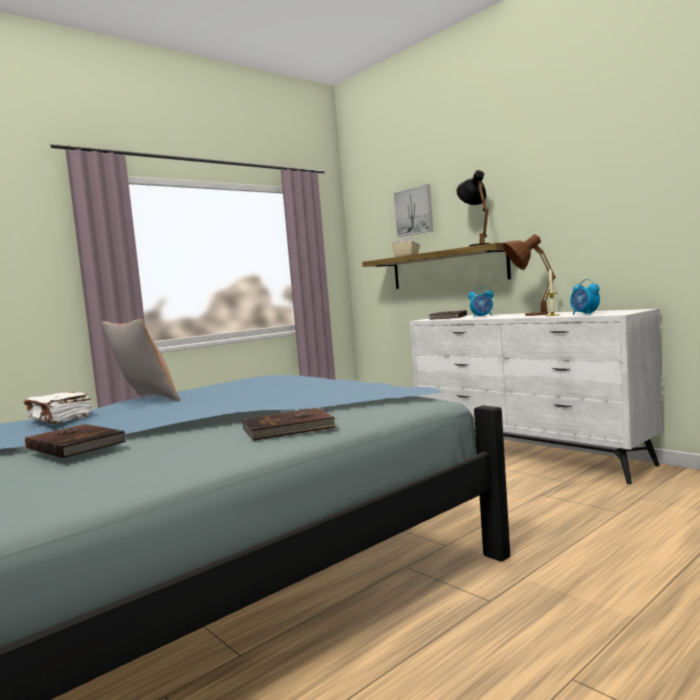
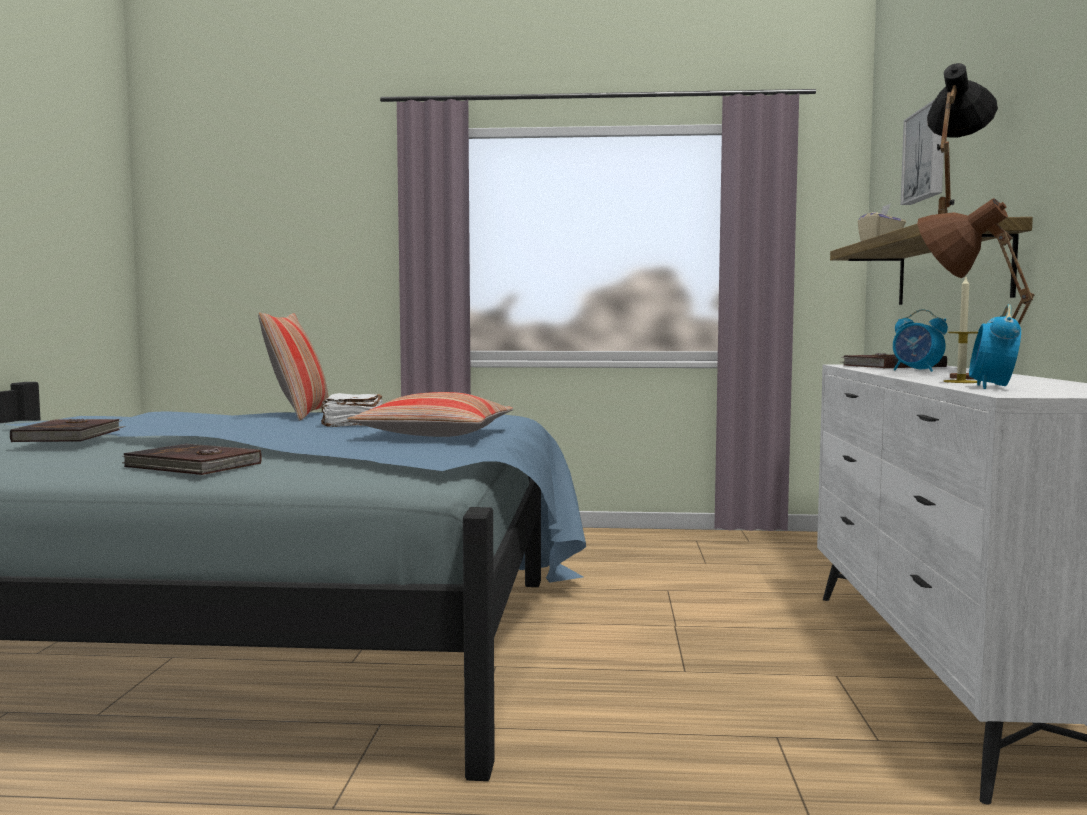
camera: 45 degrees right, 0 degrees up
white book [24,392,93,424] -> white book moved to [321,393,383,427]
none -> pillow [347,392,513,437]

